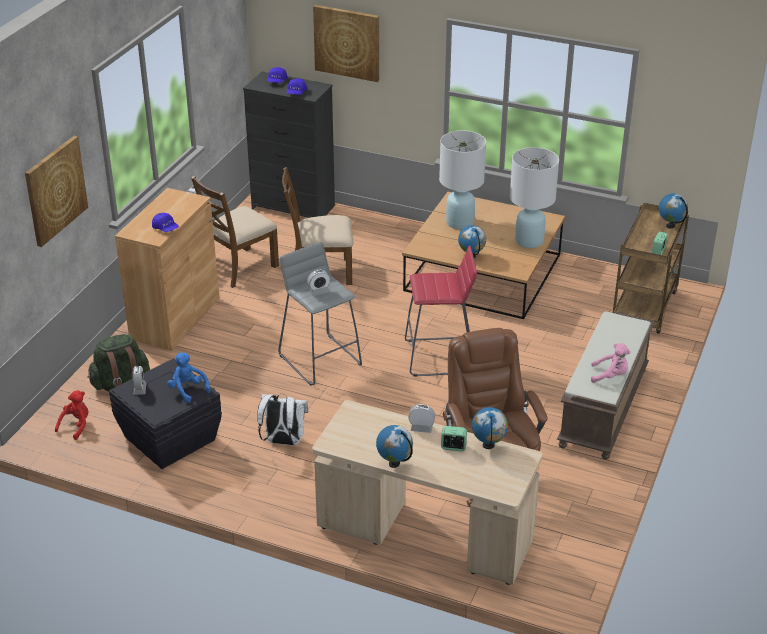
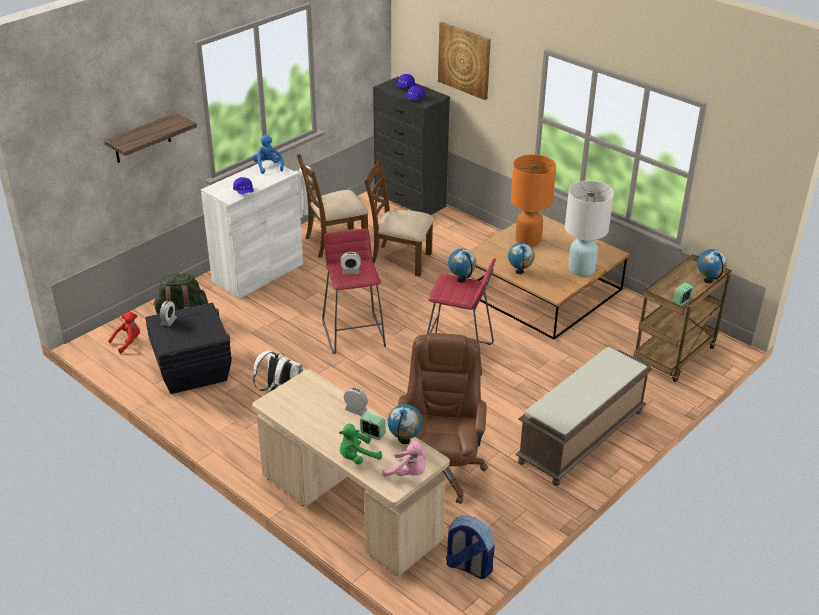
camera: 20 degrees right, 0 degrees up
picture [25,136,88,247] -> shelf [104,113,197,163]
brown cabinet [115,188,219,351] -> white cabinet [201,160,303,299]
blue plush toy [167,352,211,403] -> blue plush toy moved to [252,135,284,174]
grey stool [278,242,362,385] -> red stool [322,228,386,354]
globe [376,425,413,468] -> globe moved to [448,248,476,282]
white table lamp [439,130,486,230] -> orange table lamp [511,154,556,247]
pink plush toy [591,343,631,383] -> pink plush toy moved to [382,440,426,476]
none -> green plush toy [339,424,382,465]
none -> backpack [446,516,495,579]

